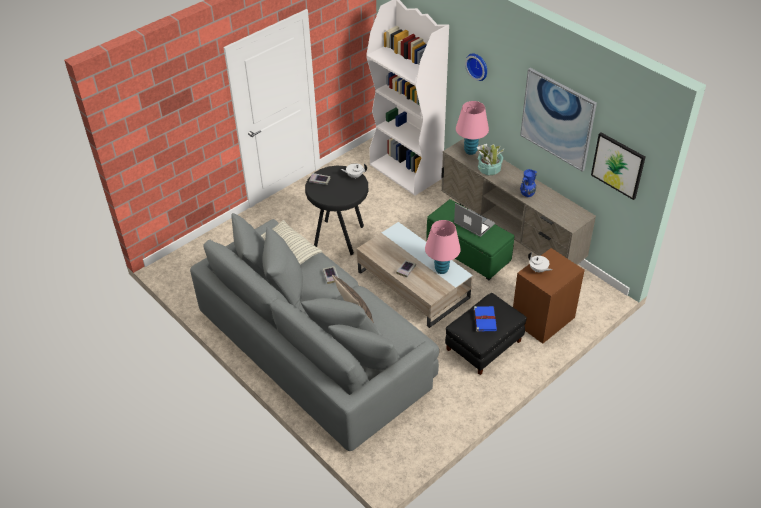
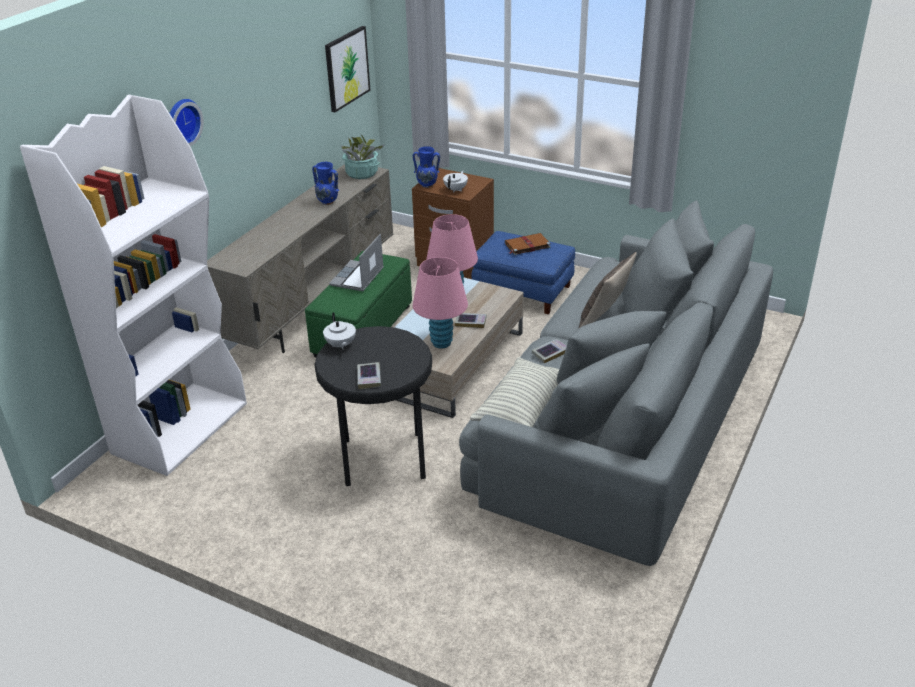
camera: 110 degrees left, 10 degrees down
black ottoman [445,293,527,375] -> blue ottoman [472,231,575,314]
pink table lamp [456,101,489,155] -> pink table lamp moved to [413,257,468,349]
blue book [474,306,497,332] -> brown book [505,233,551,255]
potted plant [477,144,504,175] -> potted plant moved to [340,135,384,179]
picture [520,68,597,172] -> none
none -> blue vase [413,146,440,188]

